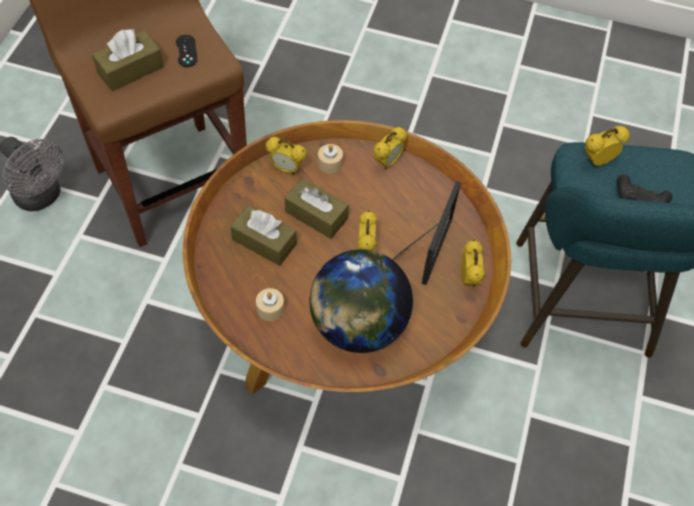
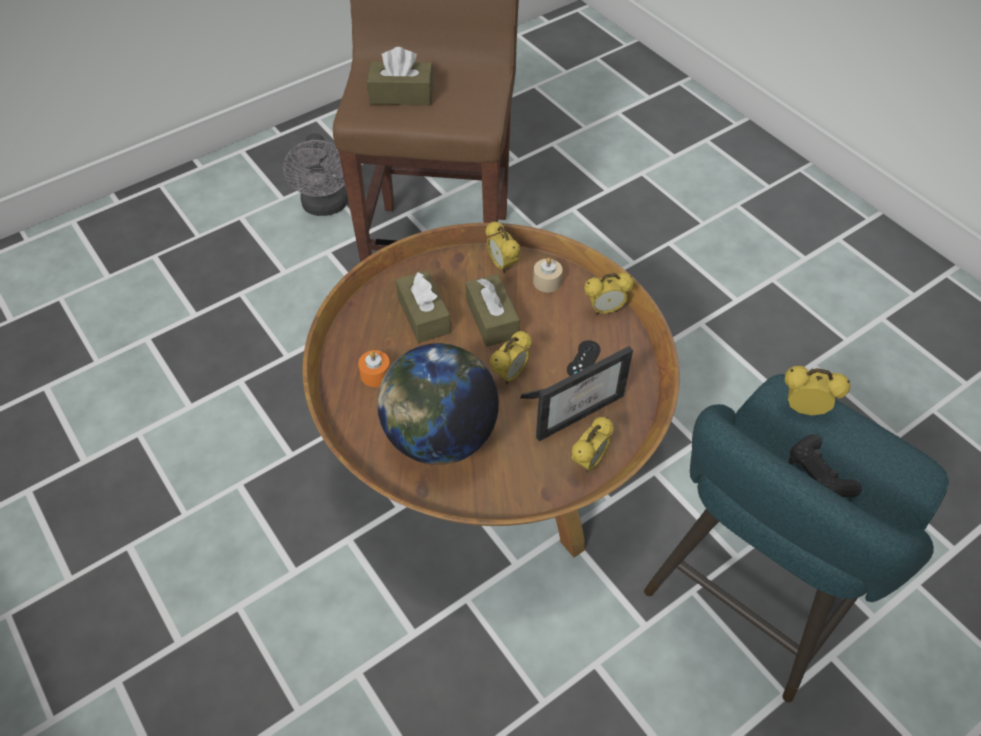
camera: 40 degrees right, 5 degrees down
black game controller [176,35,198,67] -> black game controller moved to [567,340,601,376]
beige candle [256,288,284,321] -> orange candle [358,350,390,387]

